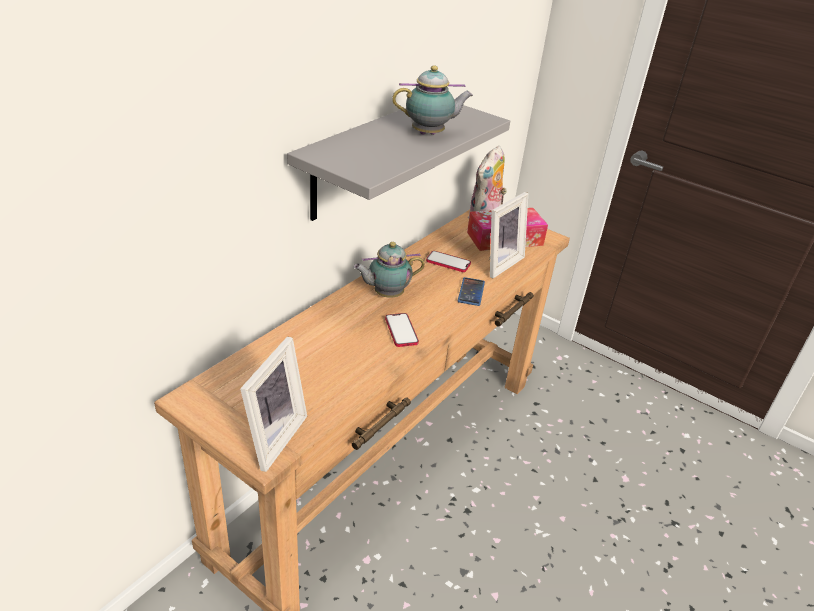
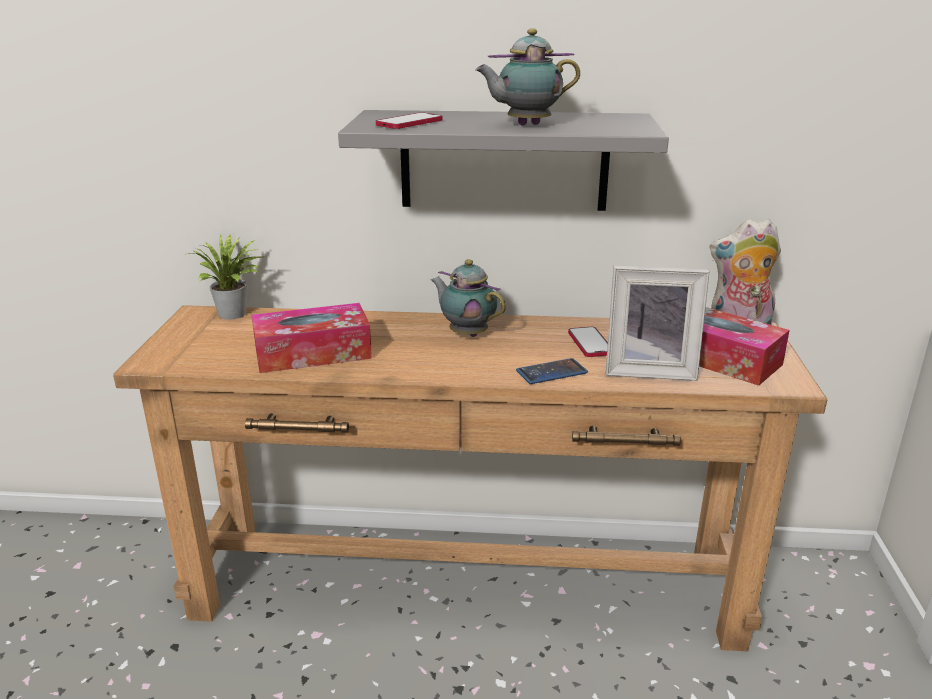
camera: 60 degrees right, 10 degrees down
picture frame [240,336,307,472] -> none
phone [385,313,419,347] -> phone moved to [376,112,442,129]
teapot [392,65,473,135] -> teapot turned 120 degrees clockwise [475,28,580,126]
none -> potted plant [187,234,262,320]
none -> tissue box [252,303,372,373]

